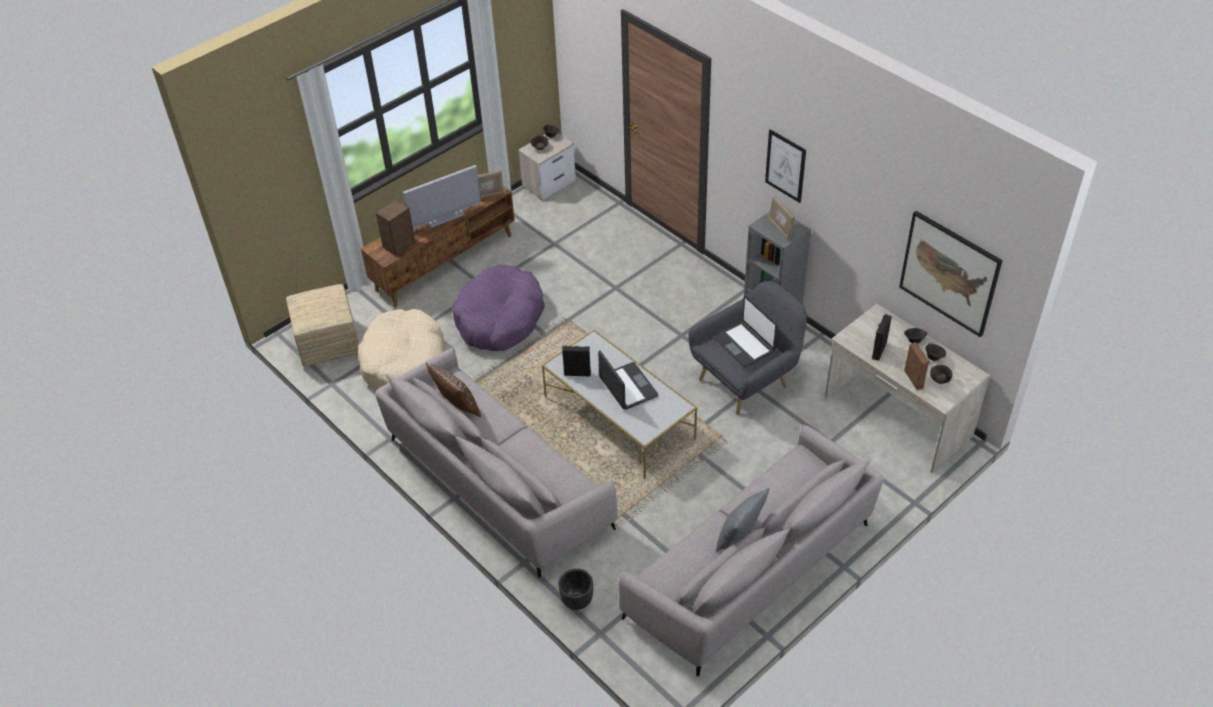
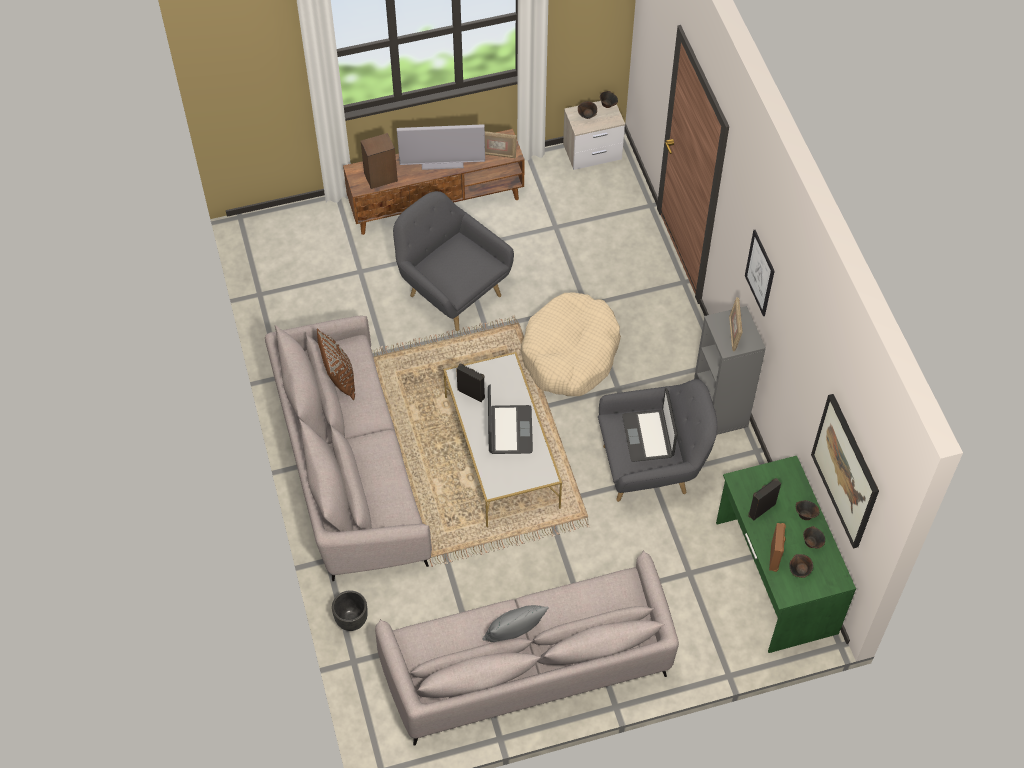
camera: 25 degrees right, 10 degrees up
ottoman [286,284,359,367] -> none
beige dog bed [358,309,445,390] -> beige dog bed moved to [521,292,621,396]
purple dog bed [452,265,545,351] -> grey armchair [393,191,514,331]
beige desk [825,304,990,473] -> green desk [716,456,856,653]

